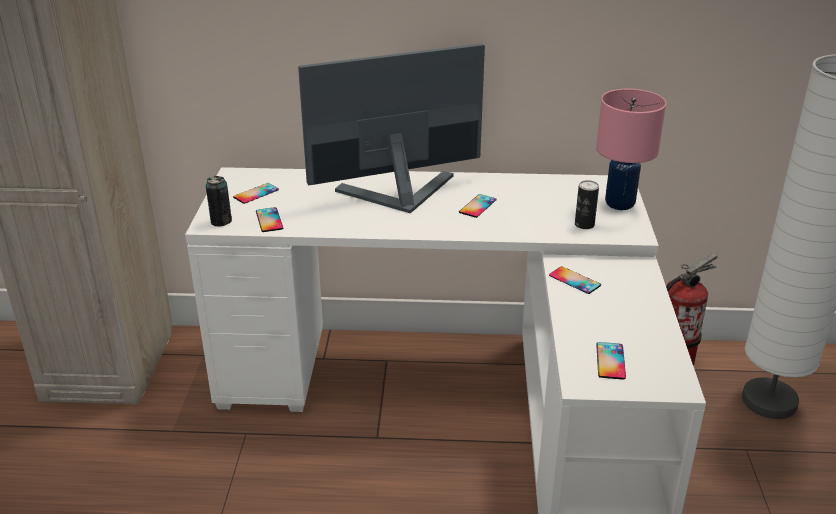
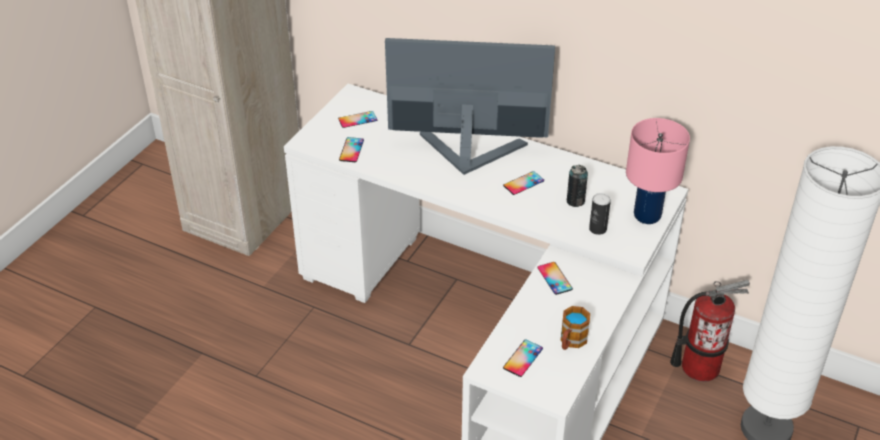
camera: 25 degrees right, 10 degrees up
can [206,176,232,226] -> can moved to [567,165,588,207]
none -> mug [561,306,590,350]

